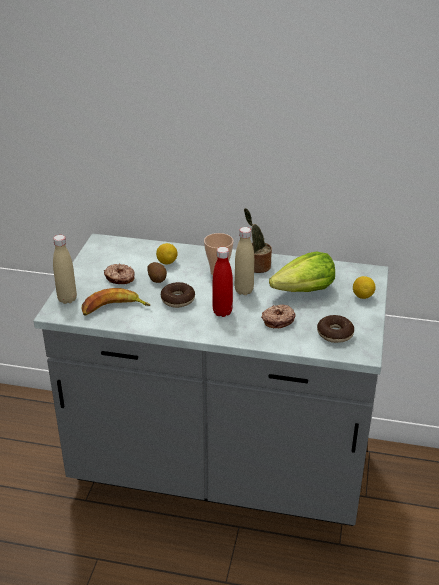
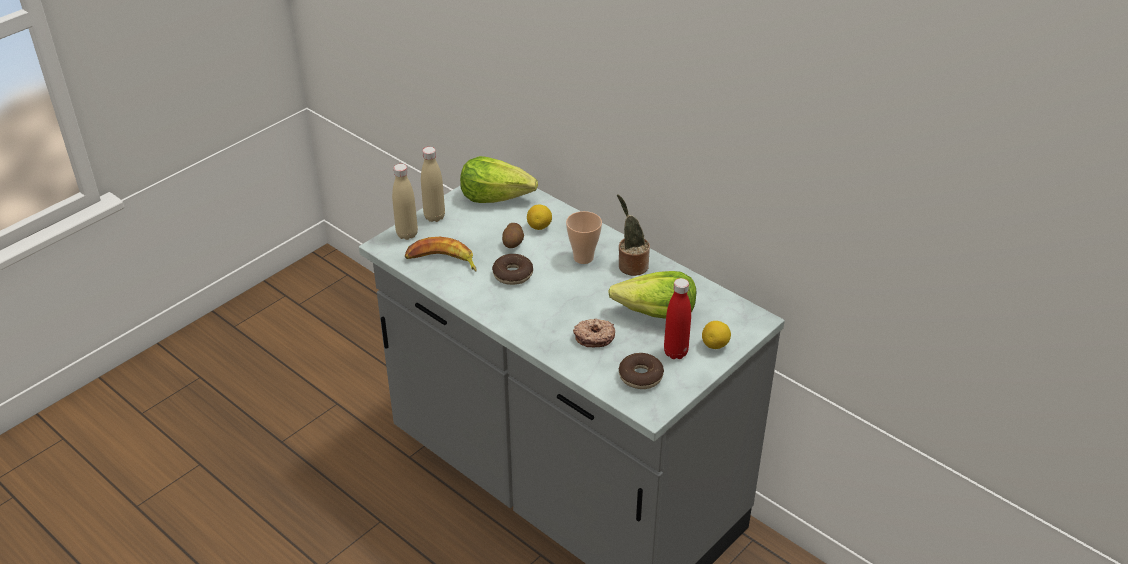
camera: 30 degrees right, 5 degrees up
donut [104,263,135,284] -> none
red bottle [213,247,233,317] -> red bottle moved to [664,278,691,359]
beige bottle [235,227,254,295] -> beige bottle moved to [421,147,445,222]
none -> lettuce [460,156,538,203]

